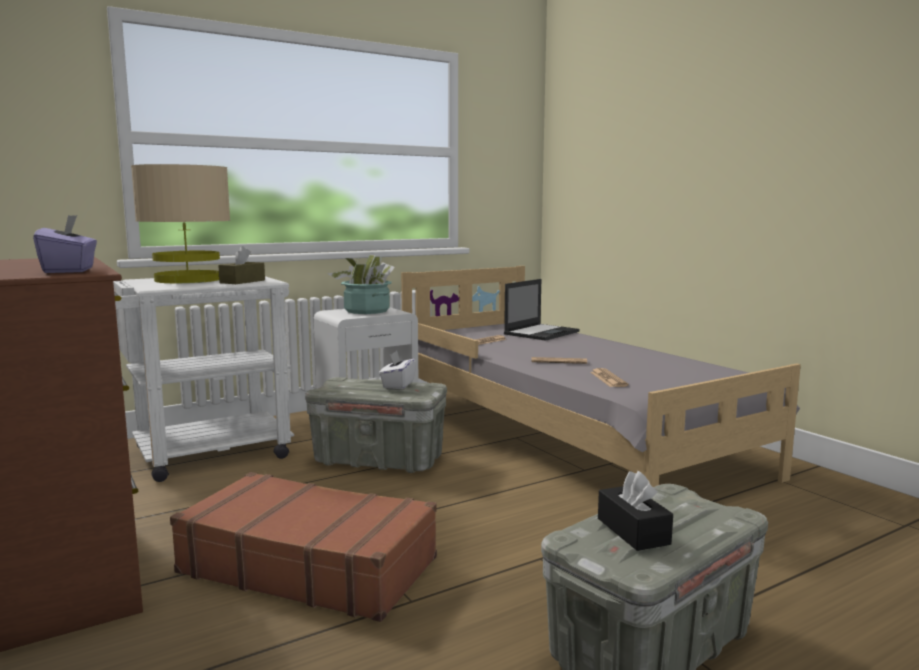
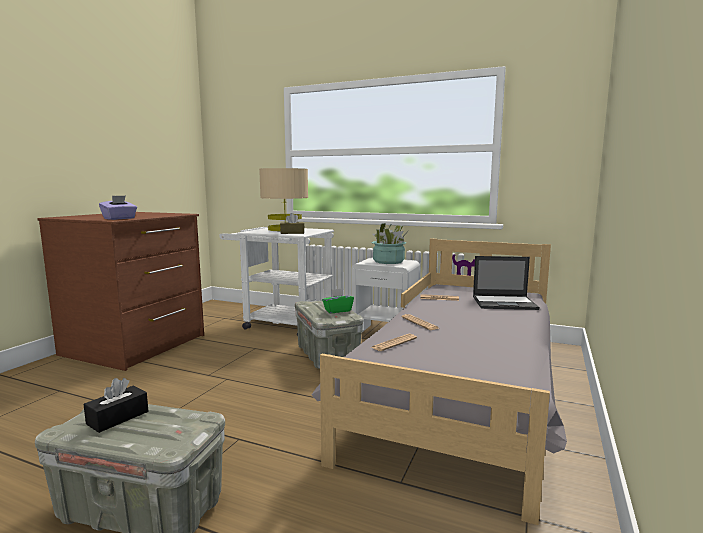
camera: 55 degrees right, 0 degrees up
brown suitcase [170,472,437,622] -> none
white tissue box [379,351,416,389] -> green tissue box [322,288,354,313]

